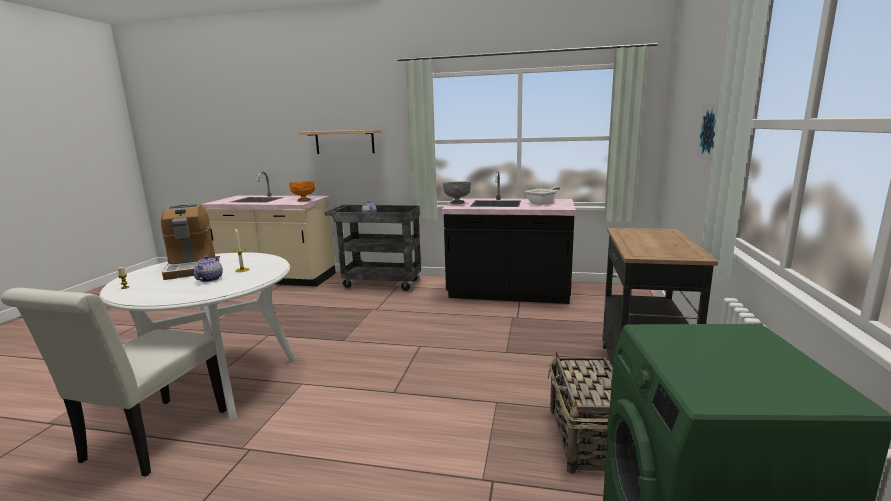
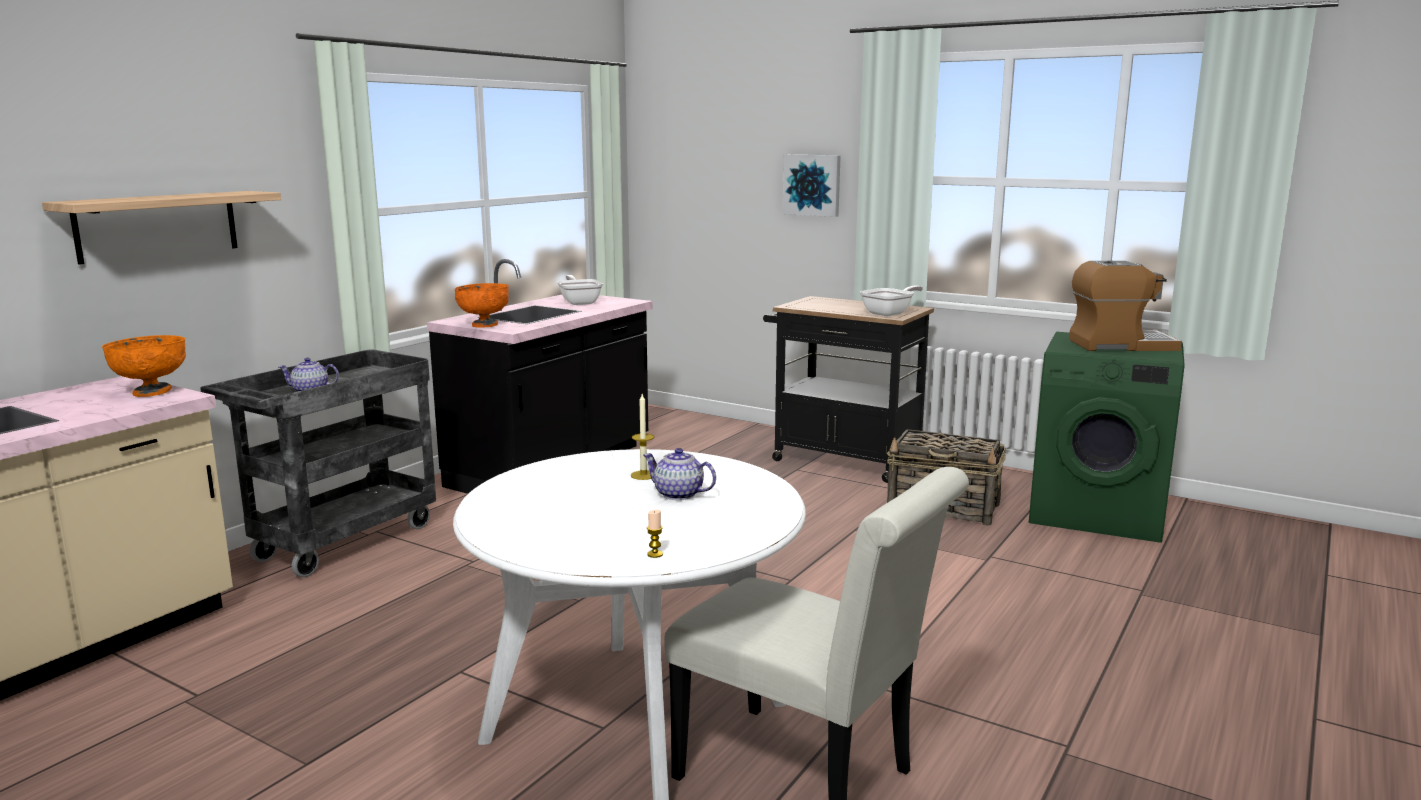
camera: 70 degrees left, 0 degrees up
coffee machine [161,204,215,280] -> coffee machine moved to [1069,261,1182,351]
grey bowl [443,181,471,204] -> orange bowl [454,283,509,328]
none -> frying pan [860,285,923,316]

